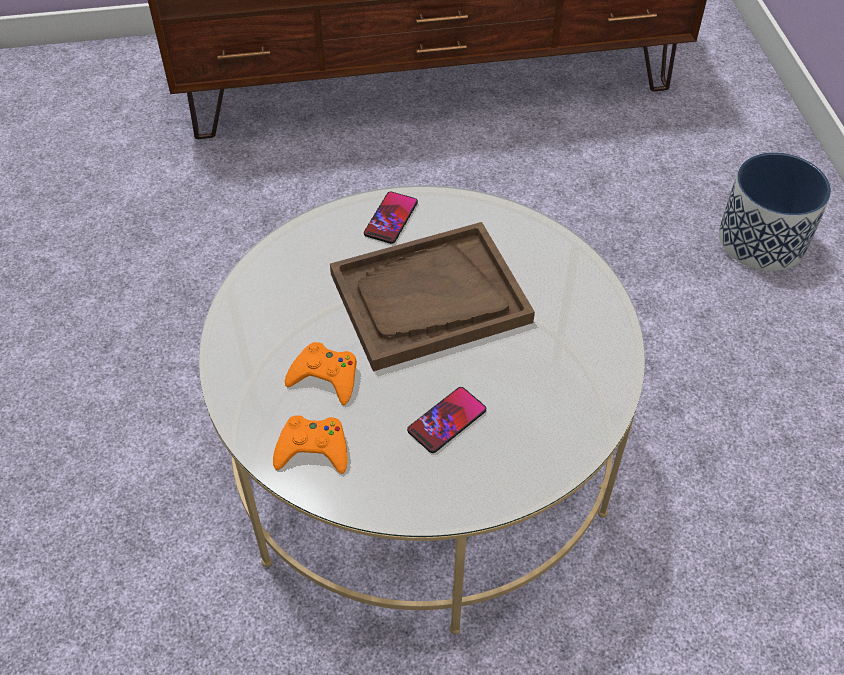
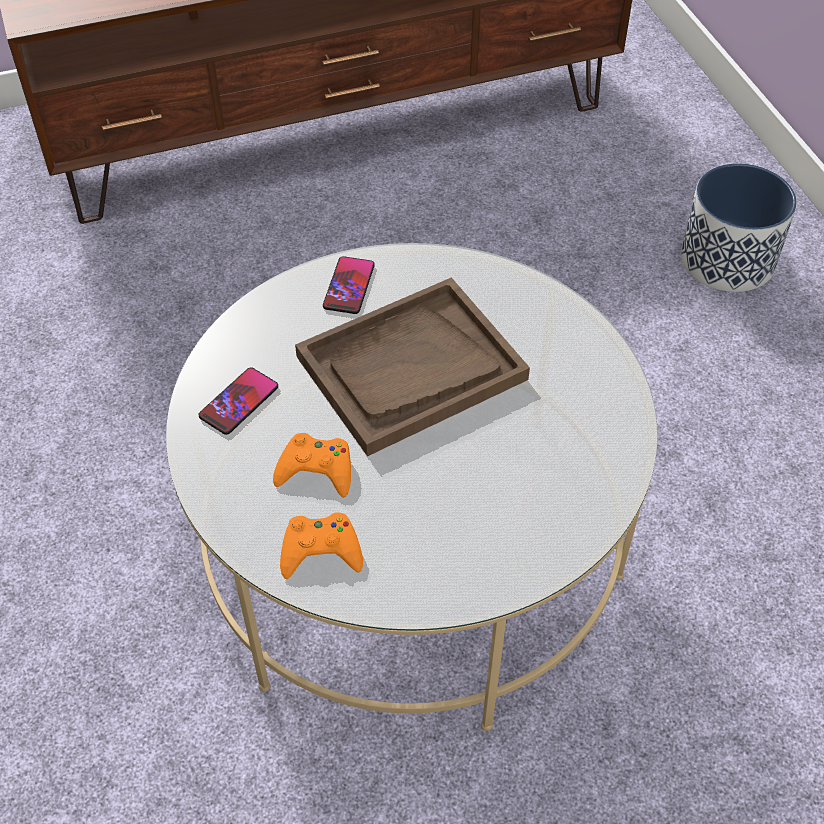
camera: 10 degrees left, 0 degrees up
phone [407,387,486,453] -> phone moved to [198,368,278,435]

